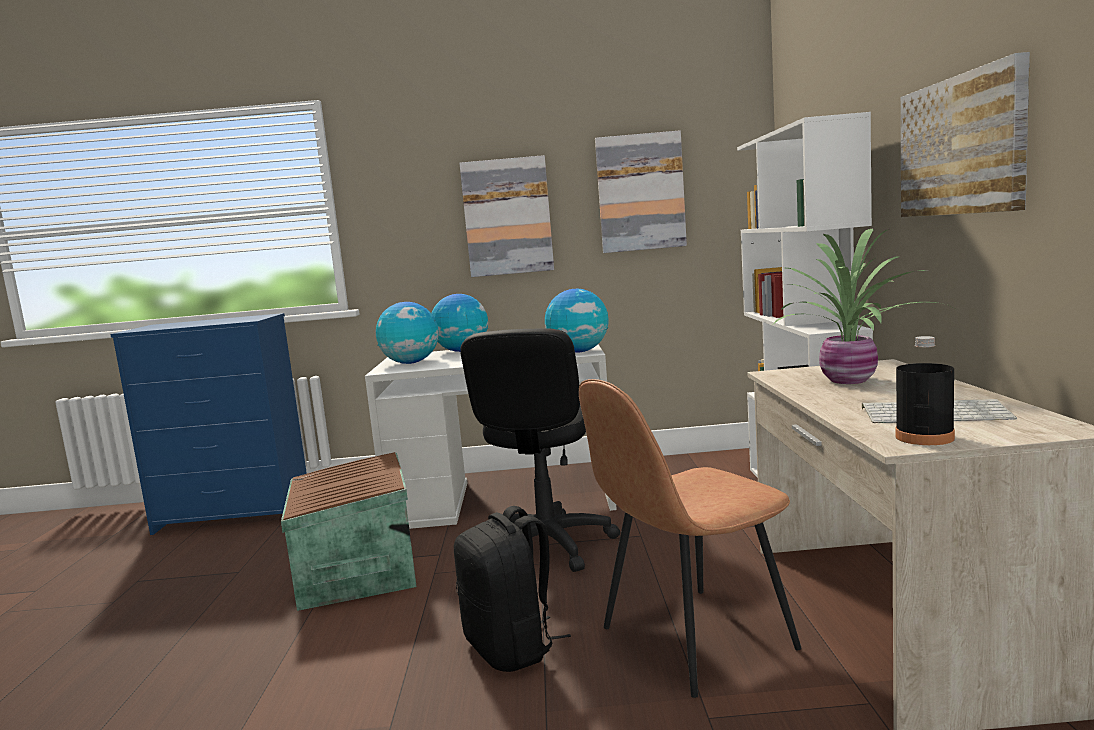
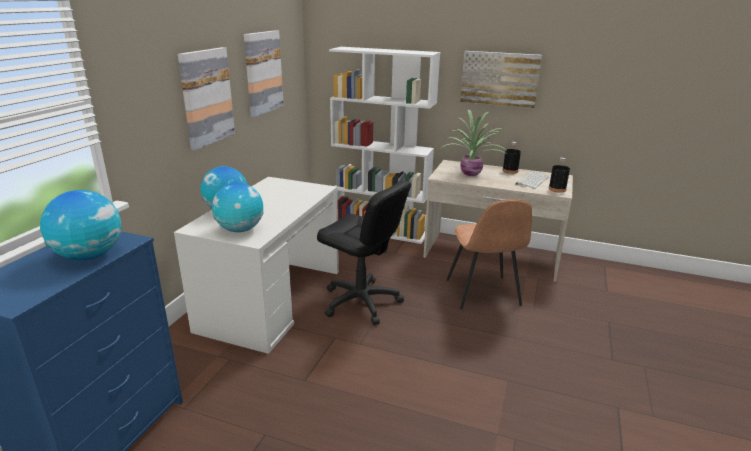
camera: 70 degrees left, 15 degrees up
brown storage box [281,452,416,611] -> none
black backpack [454,506,571,672] -> none
globe [545,289,609,353] -> globe moved to [40,190,122,260]
none -> black bottle [503,142,521,174]

